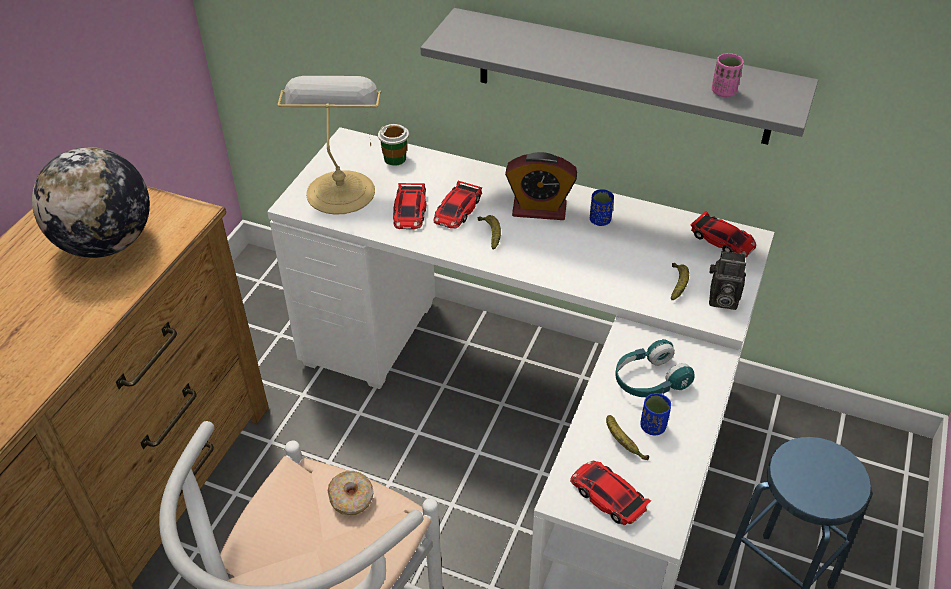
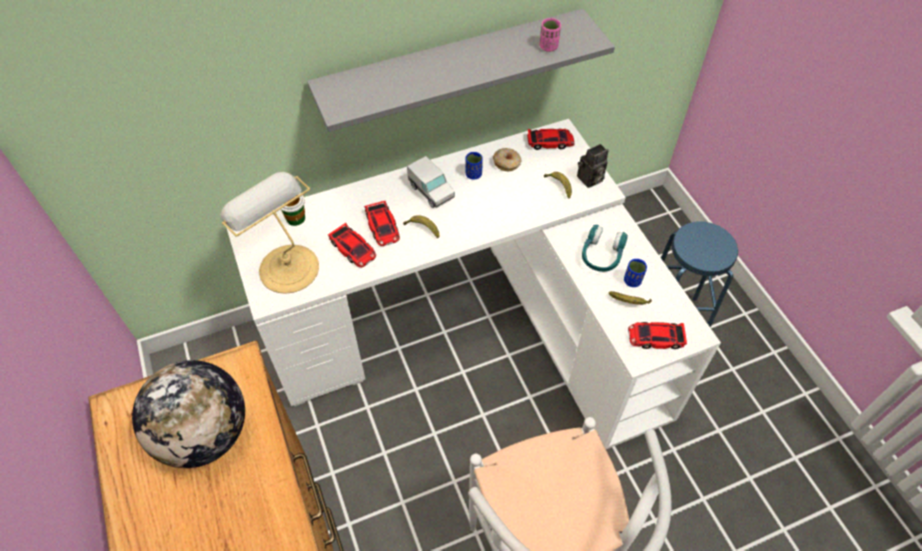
camera: 45 degrees left, 10 degrees up
donut [327,471,374,515] -> donut moved to [493,148,522,171]
alarm clock [505,152,577,220] -> toy truck [407,156,455,208]

